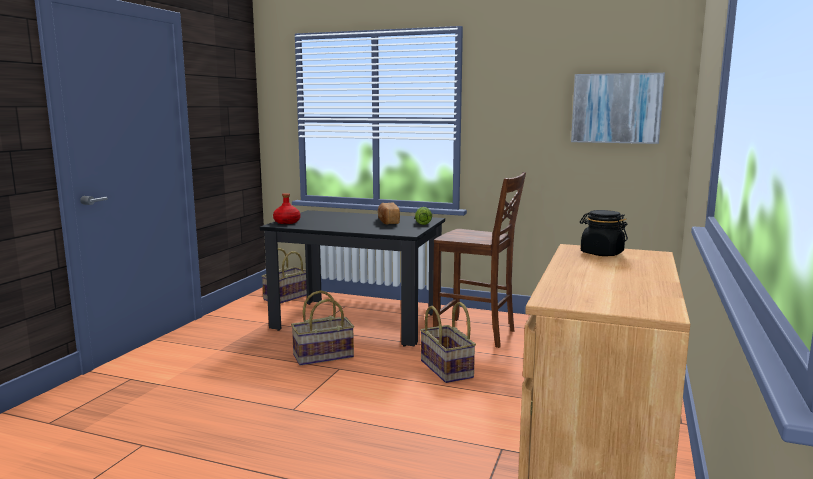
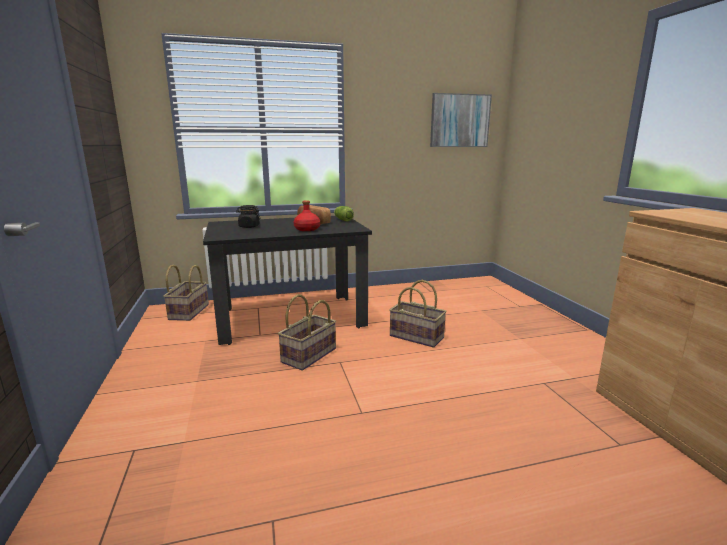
camera: 35 degrees left, 5 degrees up
red bottle [273,193,300,224] -> red bottle moved to [294,200,320,231]
brown chair [433,172,526,348] -> none
black jar [580,210,628,256] -> black jar moved to [236,205,260,228]

